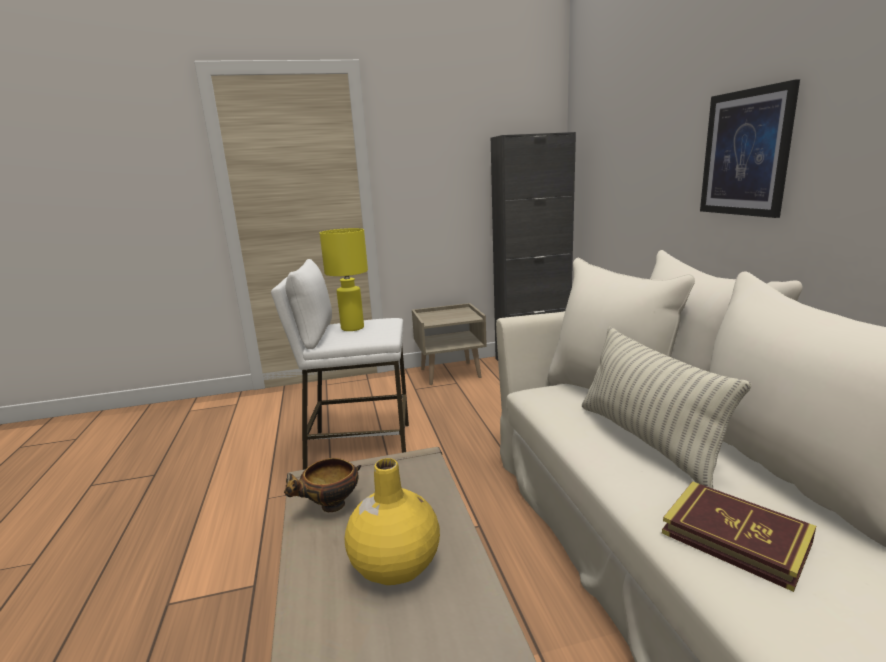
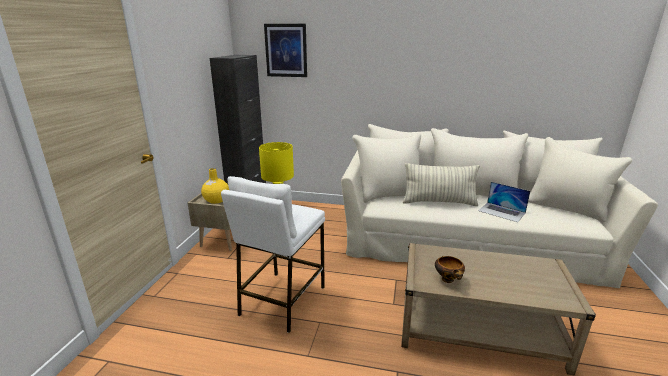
camera: 65 degrees left, 5 degrees up
yellow vase [345,458,440,585] -> yellow vase moved to [201,168,229,204]
book [662,481,816,592] -> laptop [478,182,530,222]
picture [700,79,800,218] -> picture moved to [264,24,307,77]

